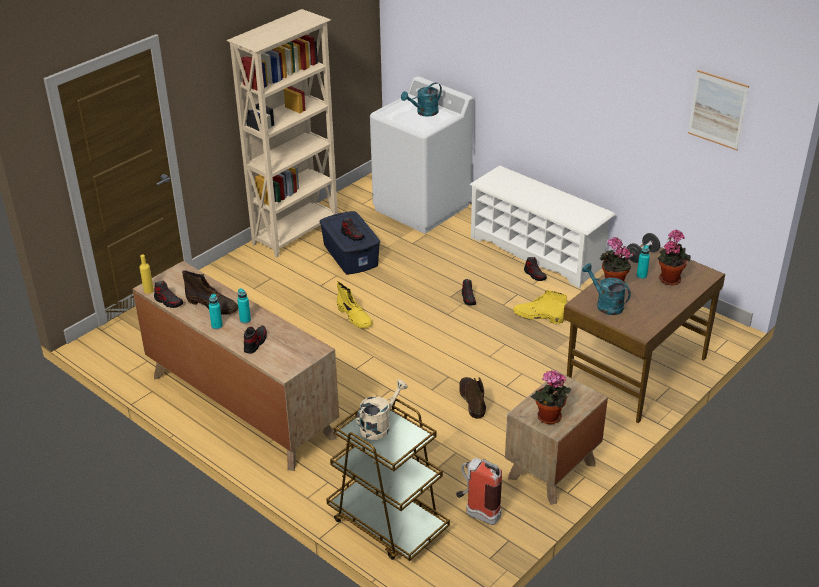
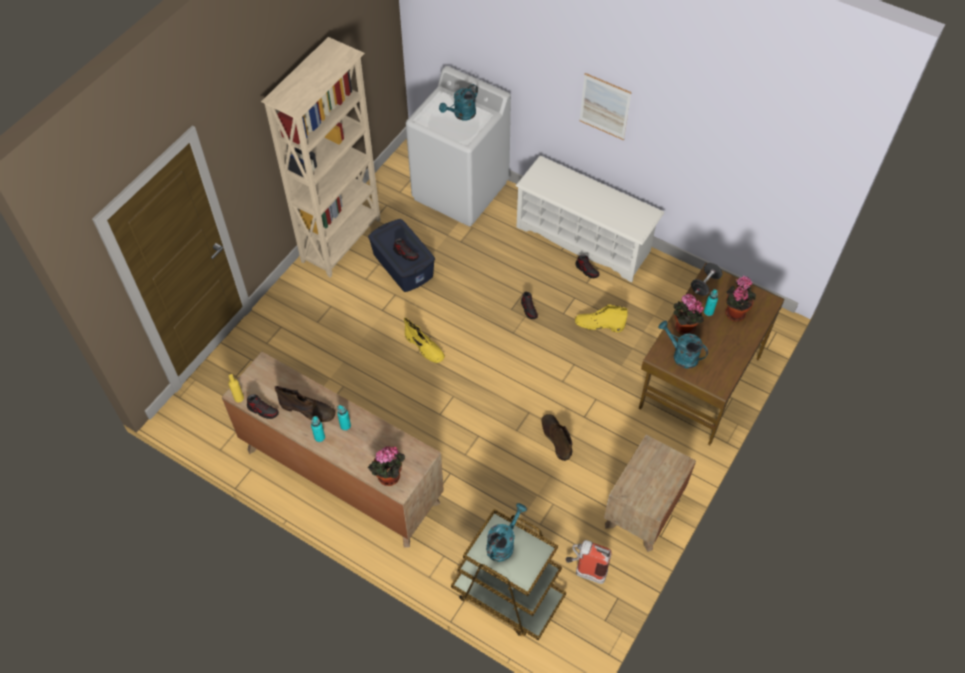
camera: 10 degrees left, 20 degrees up
shoe [244,326,267,354] -> none
beige watering can [356,380,408,440] -> turquoise watering can [486,503,527,562]
potted plant [531,370,571,424] -> potted plant moved to [368,447,405,486]
picture [688,70,749,150] -> picture moved to [579,73,632,140]

